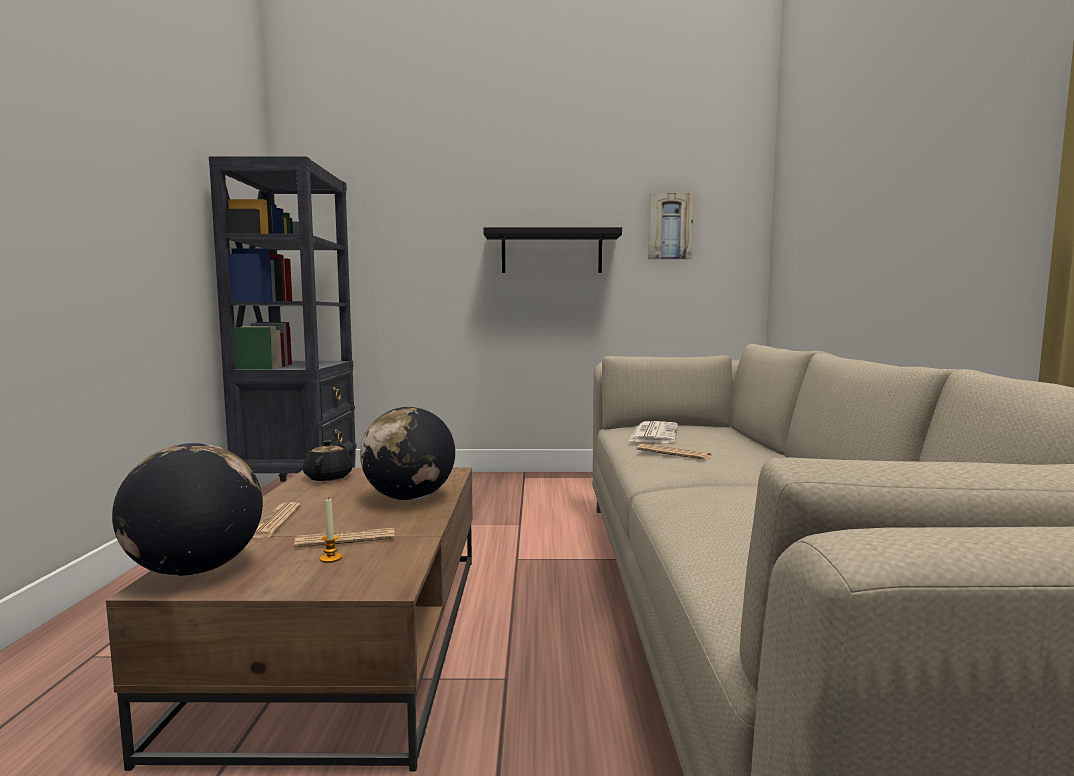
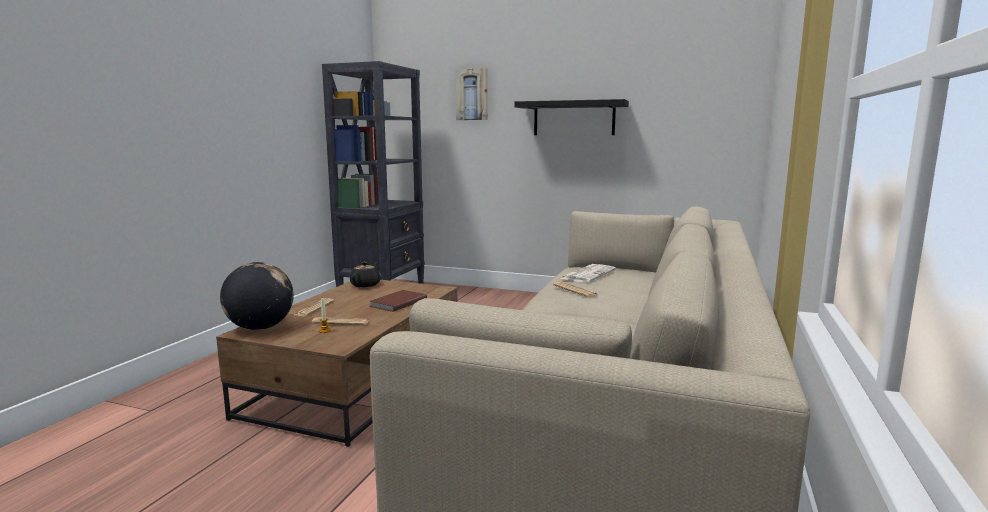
camera: 20 degrees right, 5 degrees up
globe [360,407,455,500] -> brown book [370,290,427,312]
picture [648,193,694,259] -> picture moved to [455,68,488,120]

